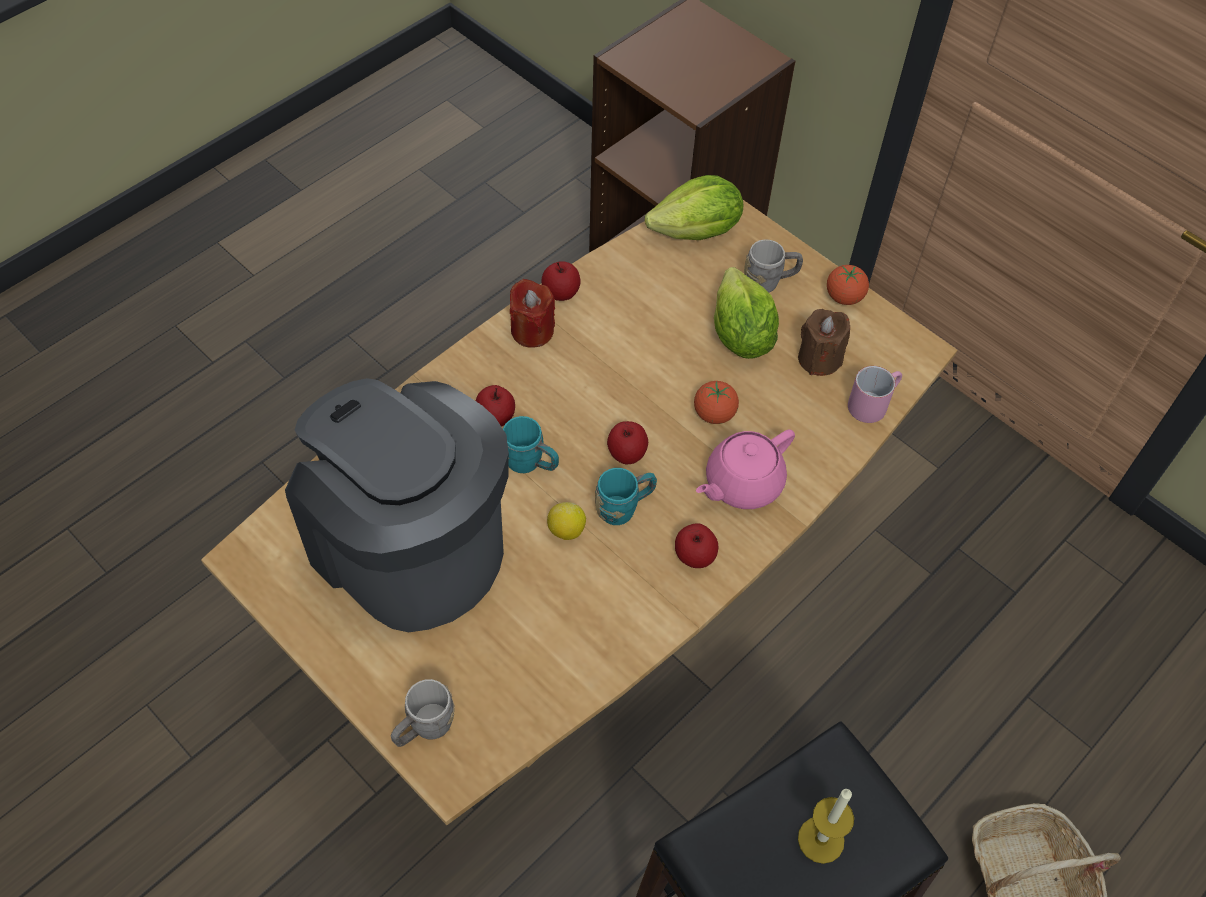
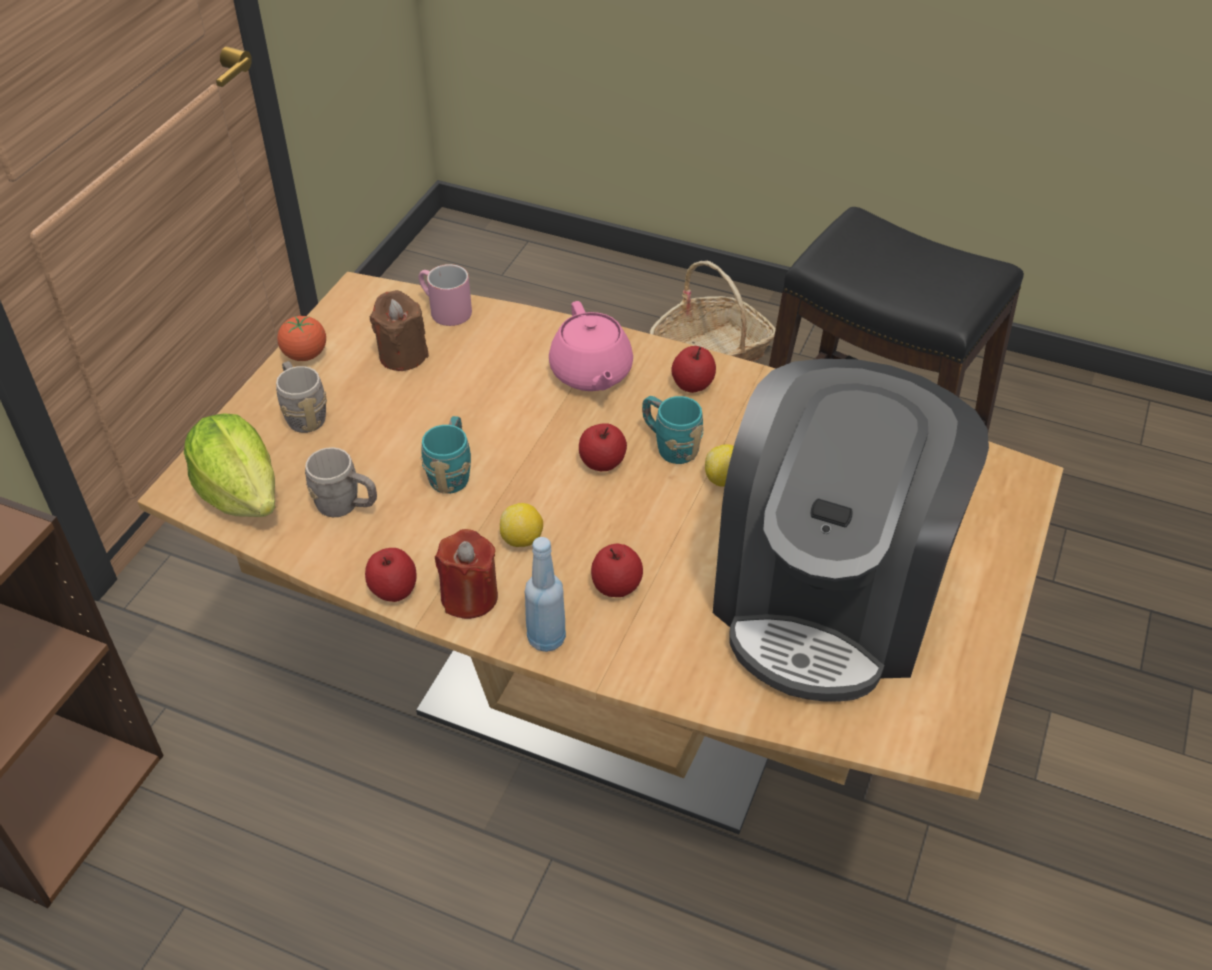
camera: 110 degrees left, 10 degrees down
grey mug [391,679,454,747] -> grey mug moved to [305,447,377,517]
turquoise mug [503,416,559,473] -> turquoise mug moved to [421,416,471,494]
tomato [694,381,739,424] -> none
pink teapot [696,429,795,509] -> pink teapot turned 45 degrees clockwise [549,301,633,391]
lettuce [714,267,779,359] -> none
candle [798,789,854,864] -> none
none -> lemon [500,503,543,547]
none -> blue bottle [525,537,566,652]

